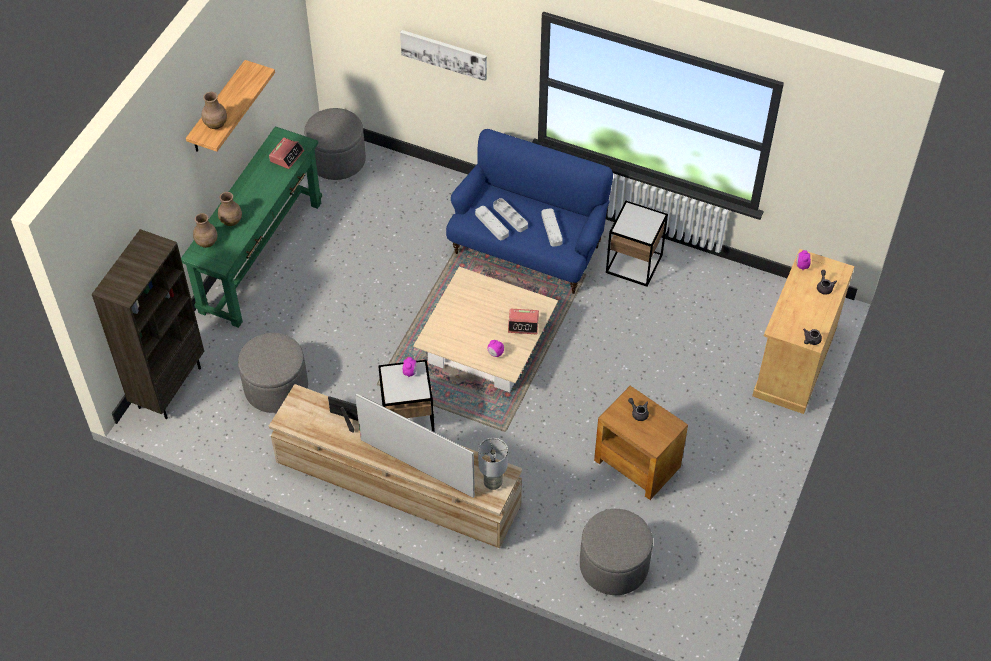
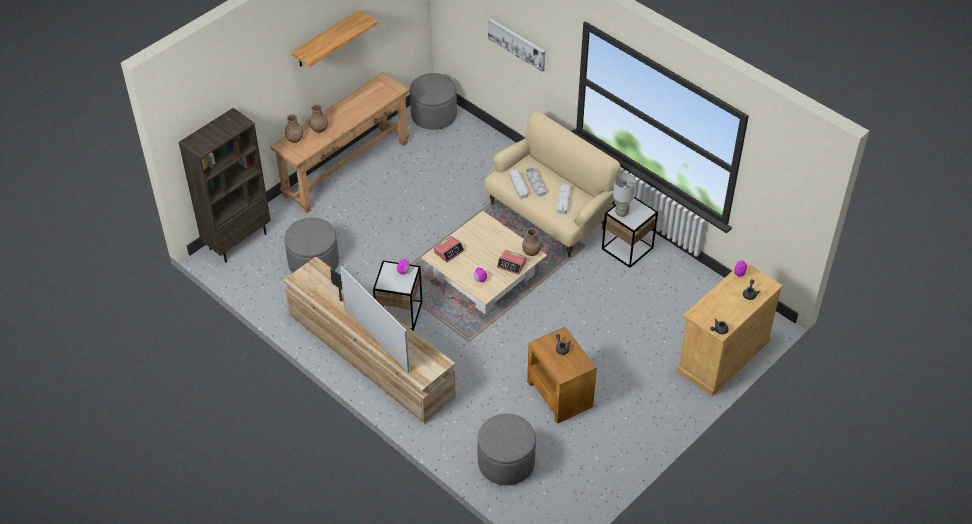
camera: 20 degrees right, 5 degrees down
green console table [181,126,322,328] -> brown console table [270,72,410,214]
brown vase [202,92,227,129] -> brown vase moved to [522,228,541,256]
alarm clock [269,138,304,169] -> alarm clock moved to [434,236,464,262]
blue sofa [446,129,613,294] -> beige sofa [484,111,621,257]
grey table lamp [478,438,508,490] -> grey table lamp moved to [613,173,636,217]

